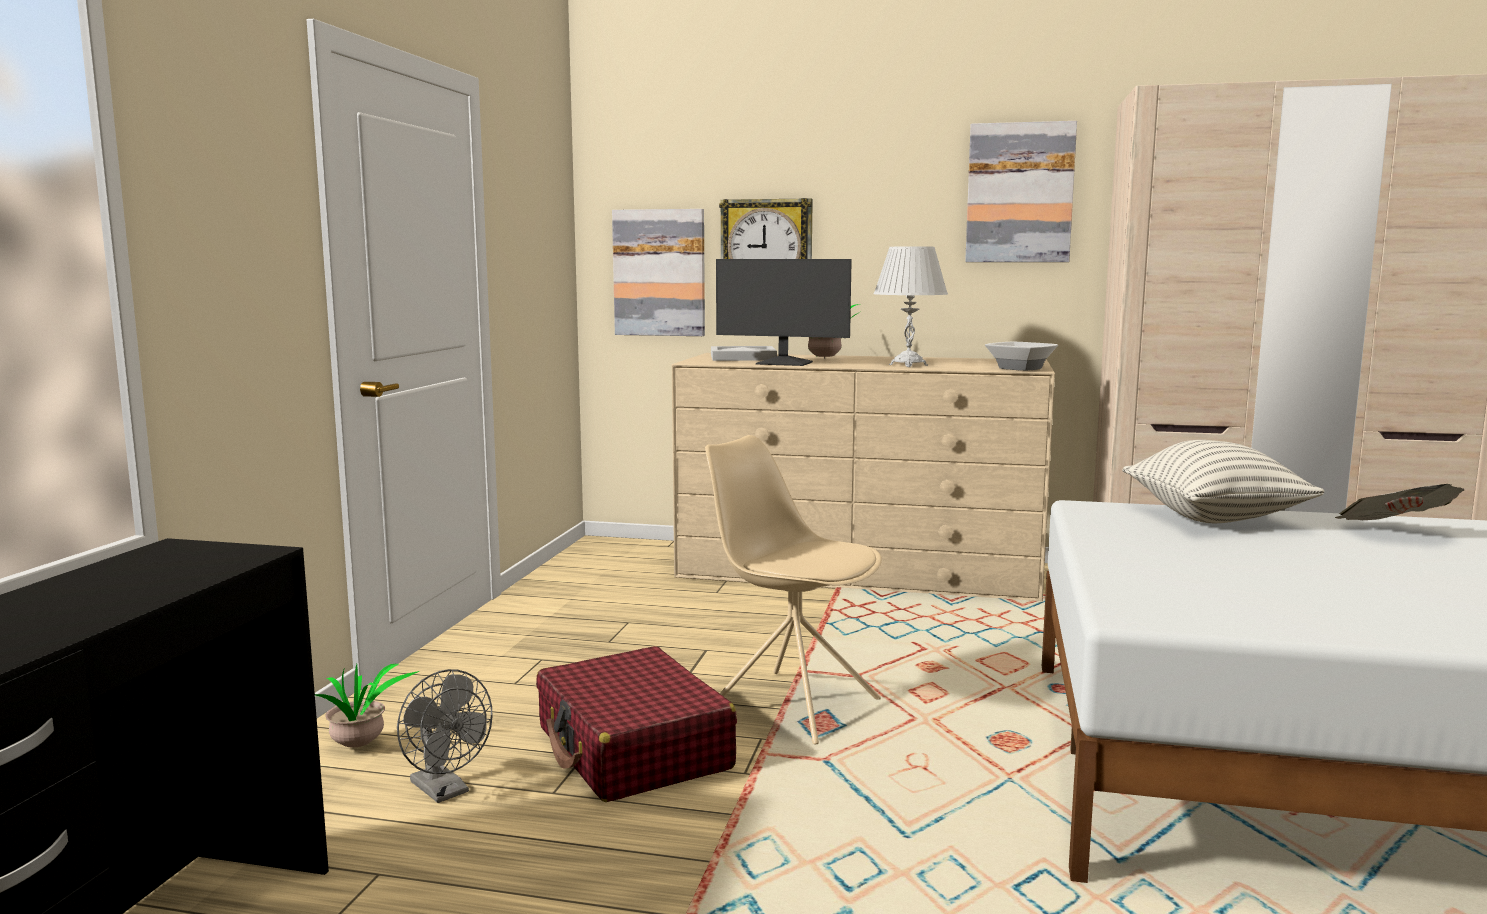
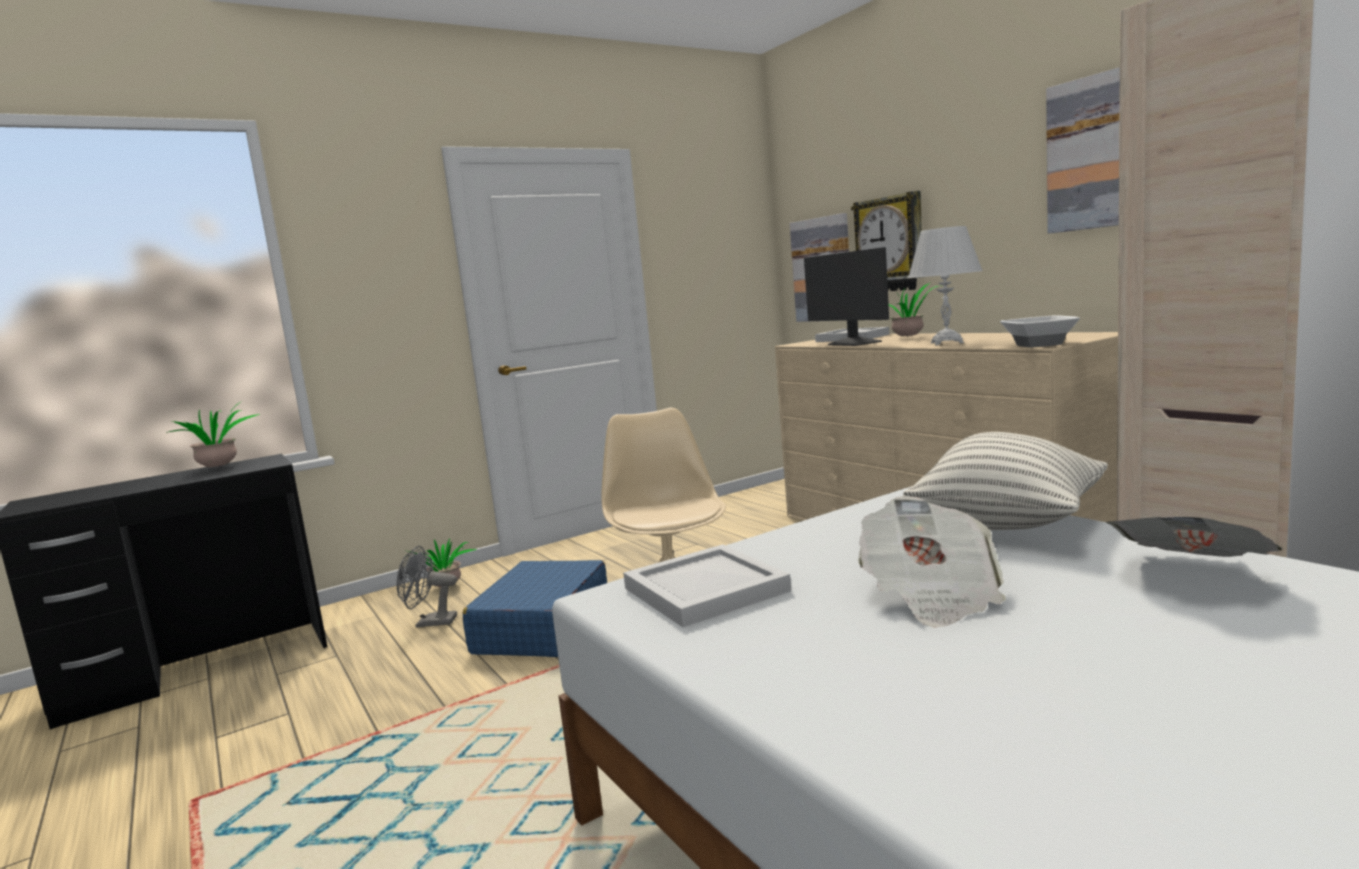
camera: 45 degrees right, 0 degrees up
grey fan [397,669,493,803] -> grey fan turned 90 degrees clockwise [396,546,457,628]
red suitcase [536,646,737,802] -> blue suitcase [463,560,607,657]
none -> potted plant [166,403,260,467]
none -> white tray [623,545,791,627]
none -> newspaper [858,496,1006,628]

